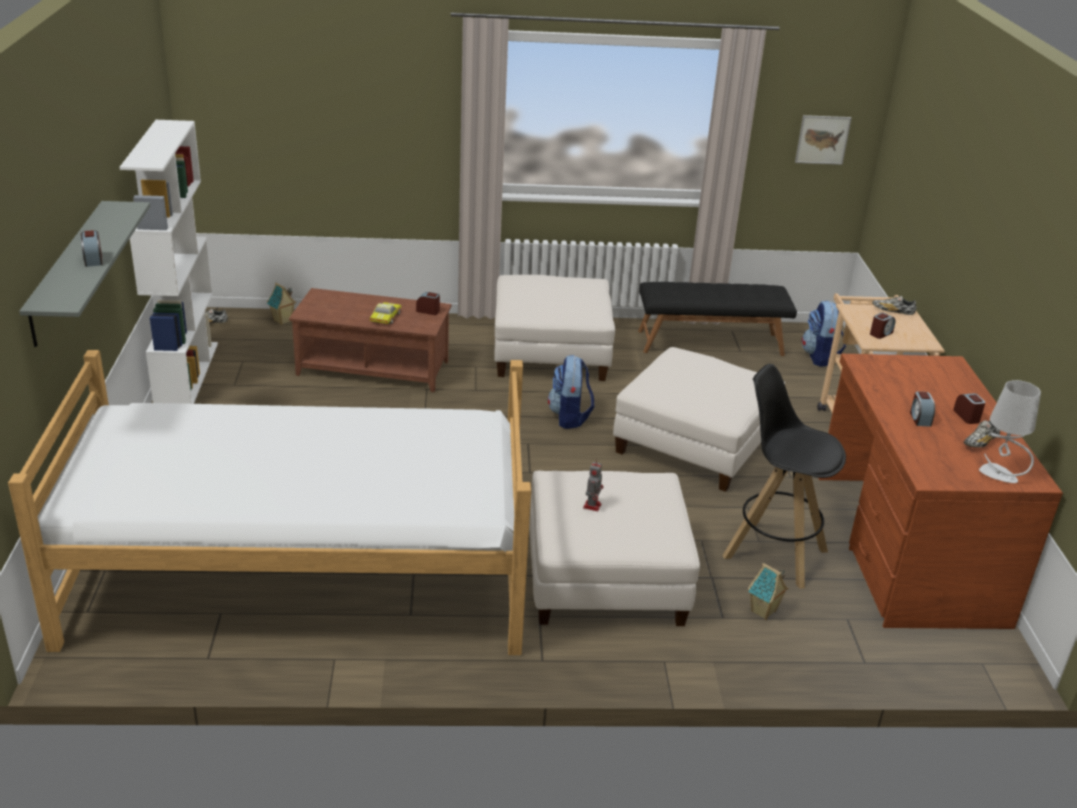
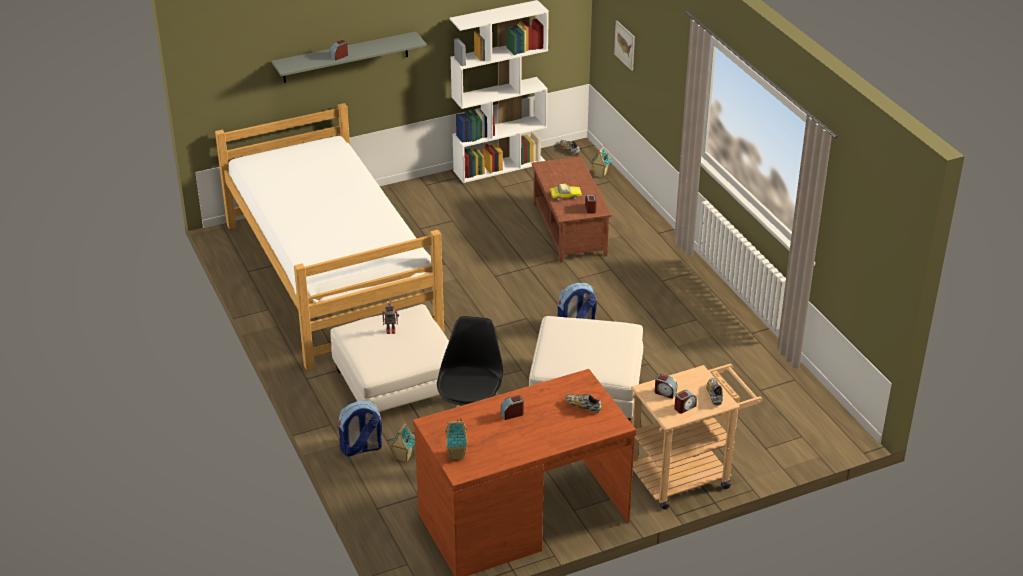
camera: 70 degrees right, 5 degrees up
white ottoman [494,275,615,381] -> none
black bench [638,282,797,356] -> none
picture [795,115,851,165] -> picture moved to [614,21,635,71]
backpack [802,301,846,367] -> backpack moved to [338,401,382,457]
alarm clock [953,393,986,424] -> alarm clock moved to [674,390,697,414]
shoe [964,420,1000,448] -> shoe moved to [566,394,602,413]
grey table lamp [979,380,1041,483] -> toy house [445,418,468,460]

